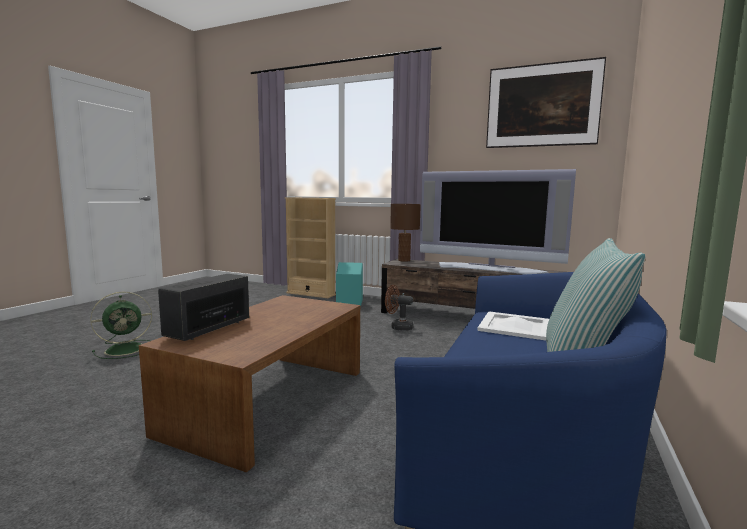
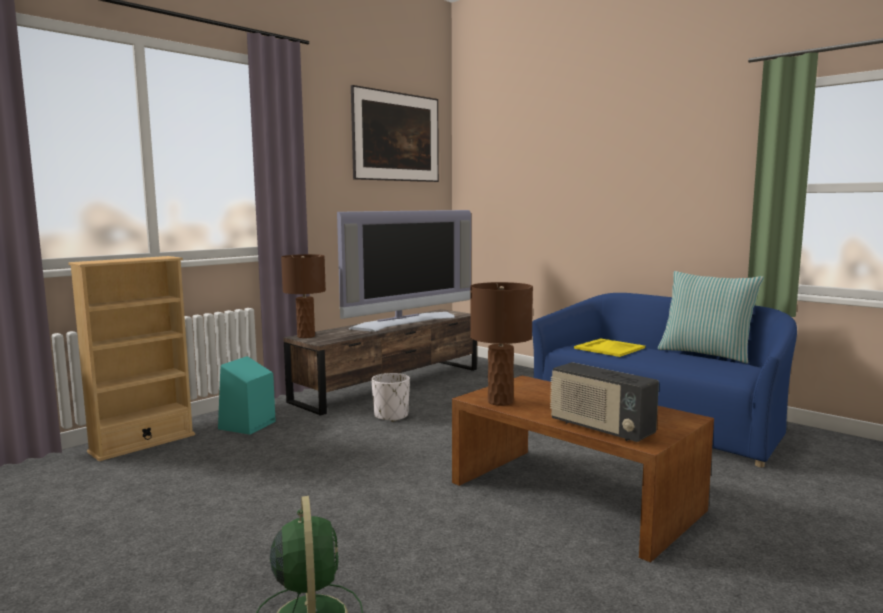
camera: 70 degrees left, 0 degrees up
brown fan [385,285,414,331] -> white planter [371,373,410,422]
white tray [477,311,549,341] -> yellow tray [574,338,645,357]
none -> brown table lamp [470,282,533,406]

